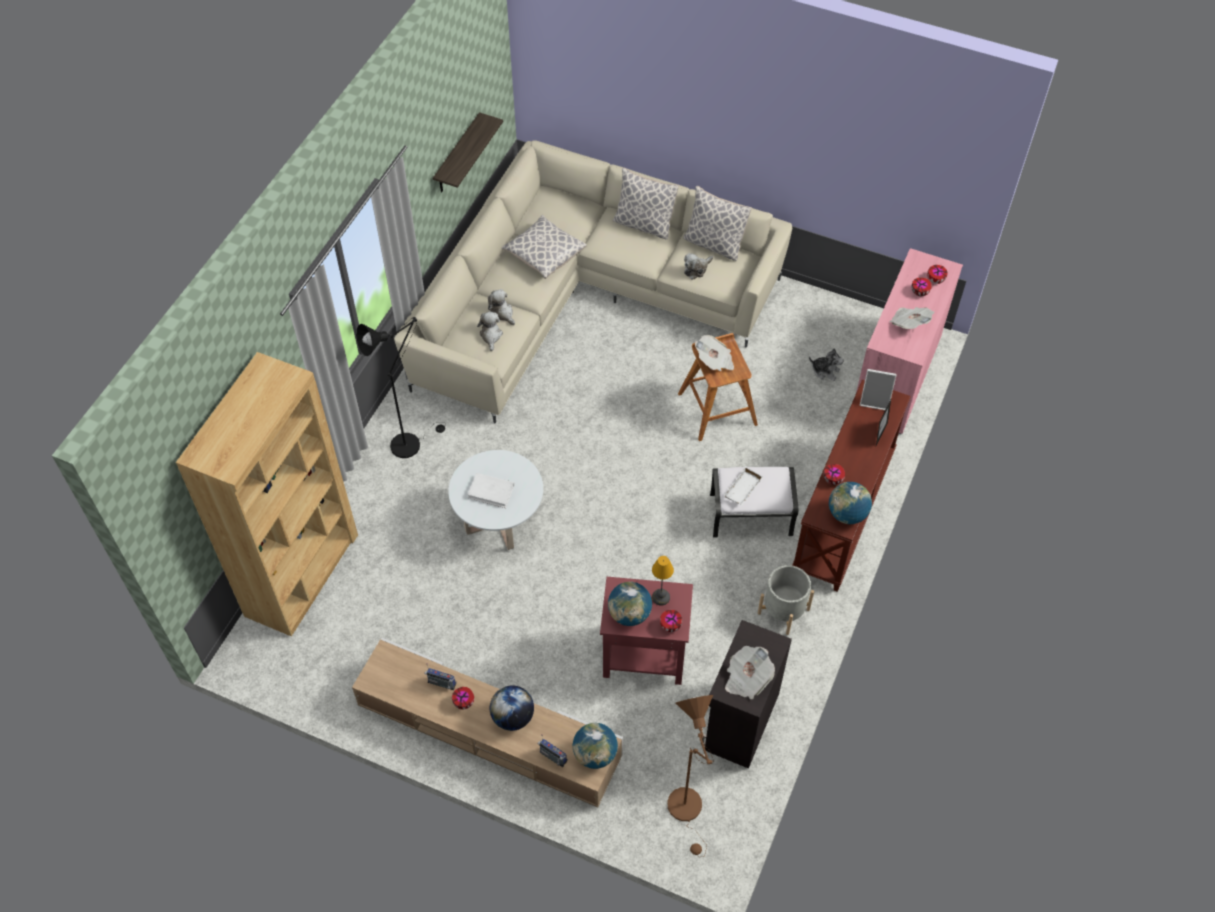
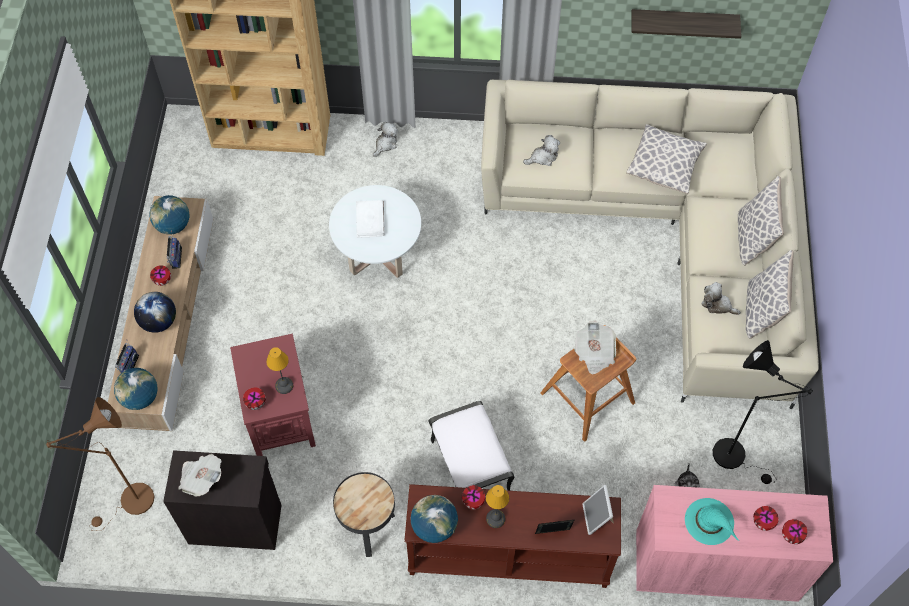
camera: 70 degrees right, 5 degrees up
black floor lamp [356,317,445,458] -> black floor lamp moved to [713,340,813,484]
plush toy [488,289,515,325] -> plush toy moved to [373,122,398,157]
globe [608,581,652,626] -> globe moved to [149,195,189,235]
white tray [724,466,764,506] -> none
grey planter [758,565,814,635] -> black side table [333,472,395,557]
newspaper [889,307,934,329] -> turquoise hat [685,498,739,545]
none -> table lamp [486,485,509,528]

